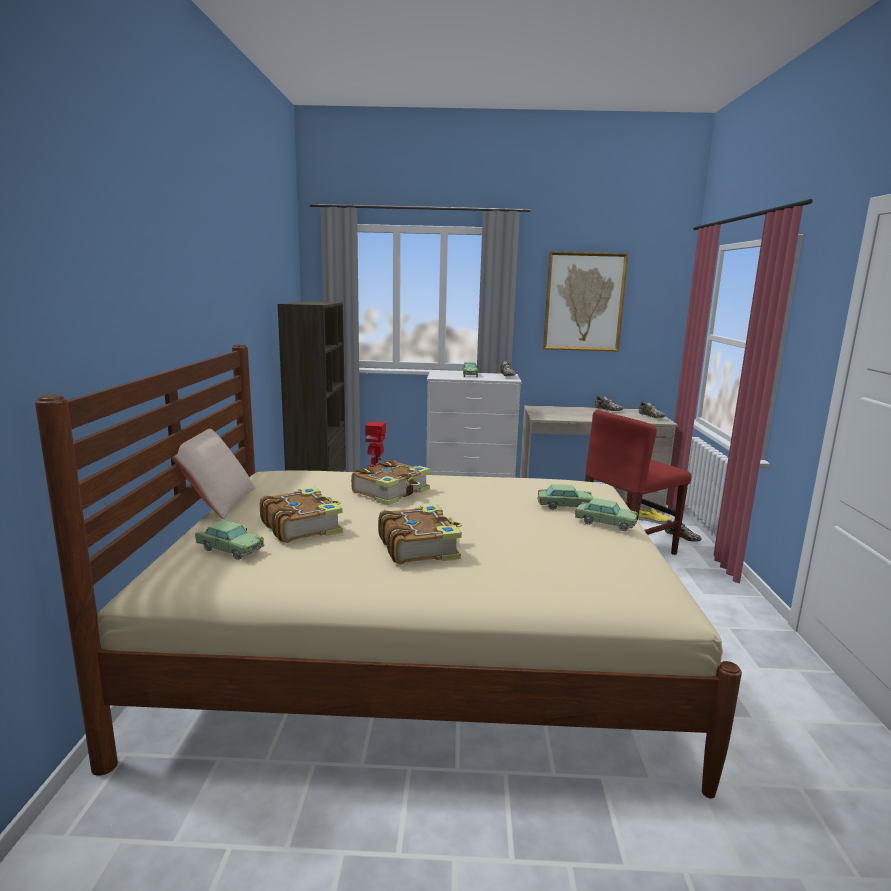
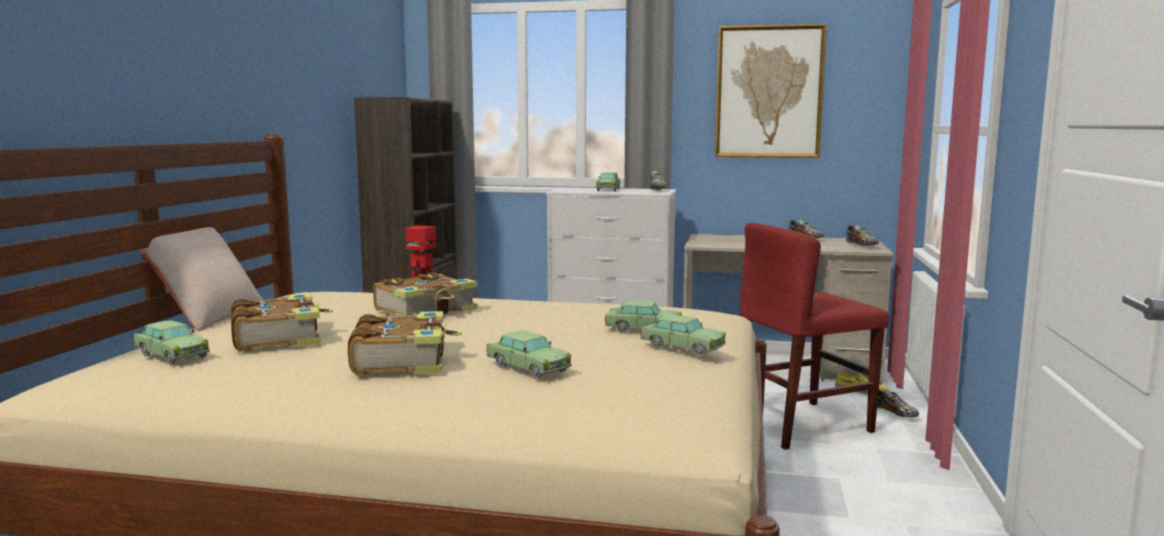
camera: 10 degrees right, 5 degrees down
none -> toy car [487,330,572,379]

